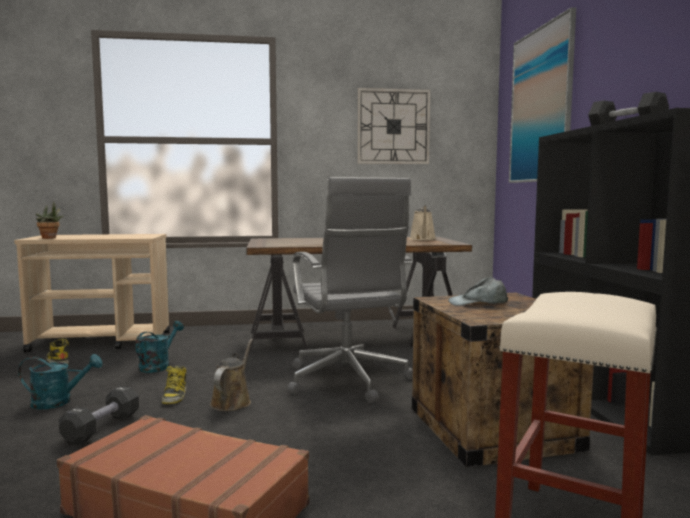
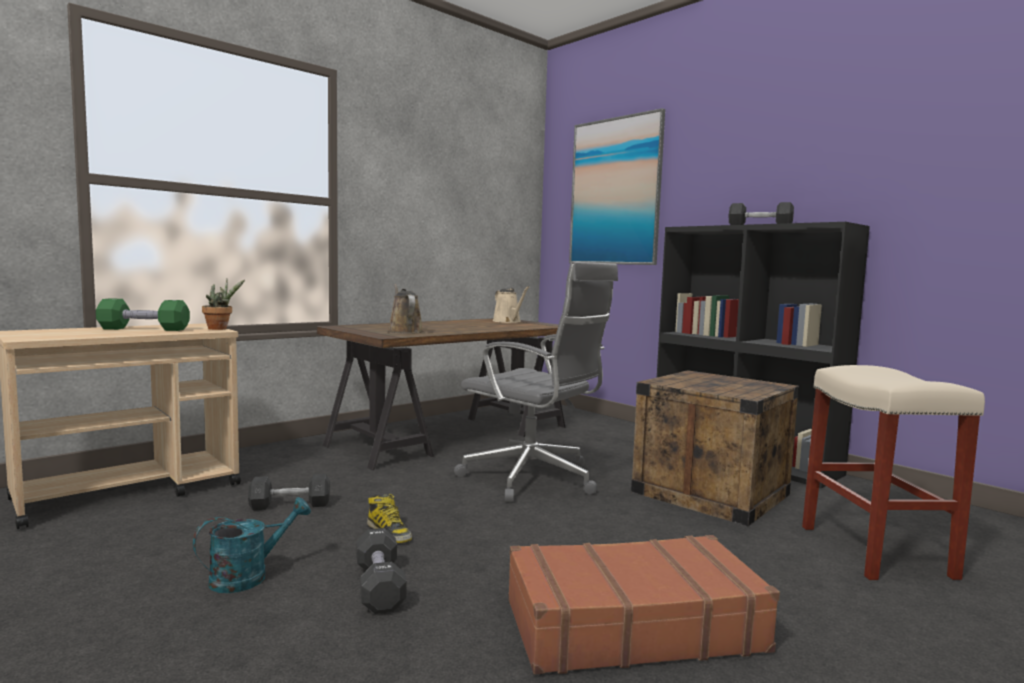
camera: 35 degrees left, 0 degrees up
potted plant [35,202,63,239] -> potted plant moved to [202,279,245,330]
boot [46,339,69,364] -> none
turquoise watering can [135,321,184,373] -> grey dumbbell [248,474,330,510]
brown watering can [210,339,253,411] -> brown watering can moved to [387,284,423,334]
wall clock [358,88,430,164] -> none
grey cap [448,277,508,306] -> none
none -> green dumbbell [96,298,190,331]

